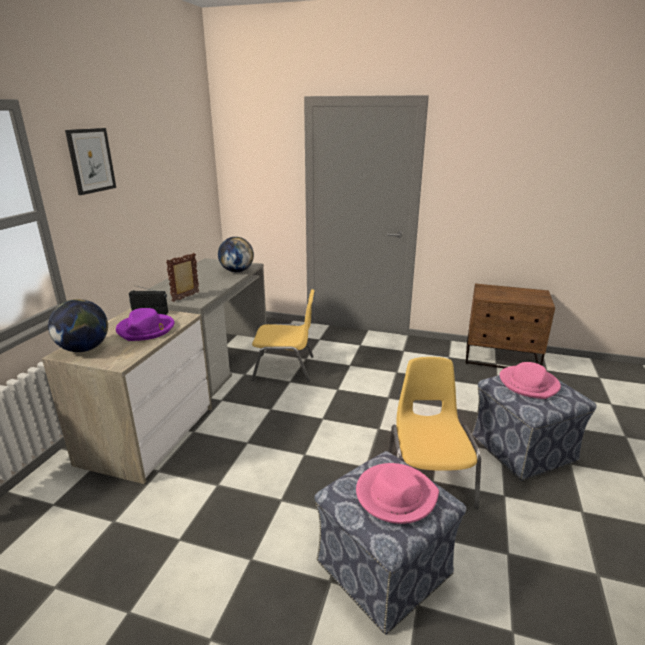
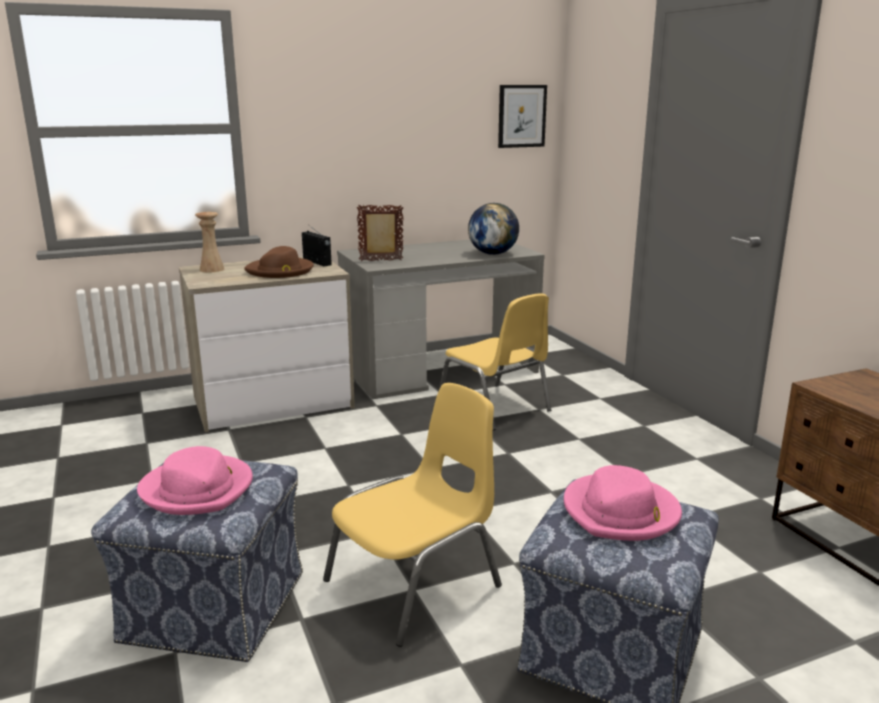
camera: 50 degrees right, 5 degrees down
globe [48,299,108,352] -> beige vase [195,212,224,272]
picture [65,128,116,195] -> picture moved to [498,85,547,148]
purple hat [116,308,175,341] -> brown hat [244,246,314,278]

